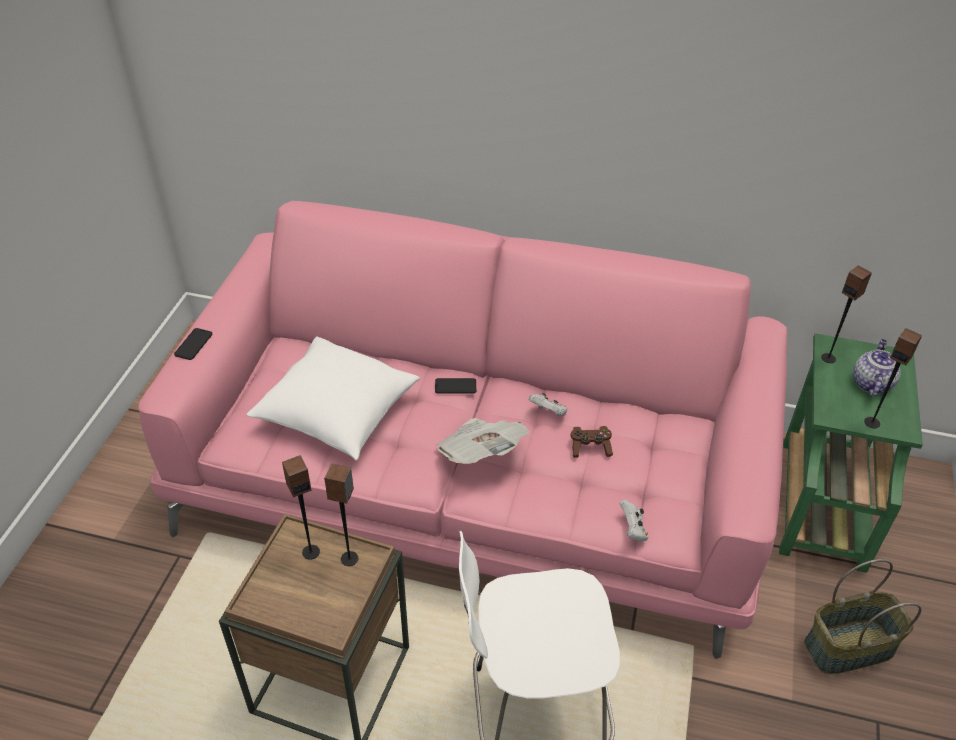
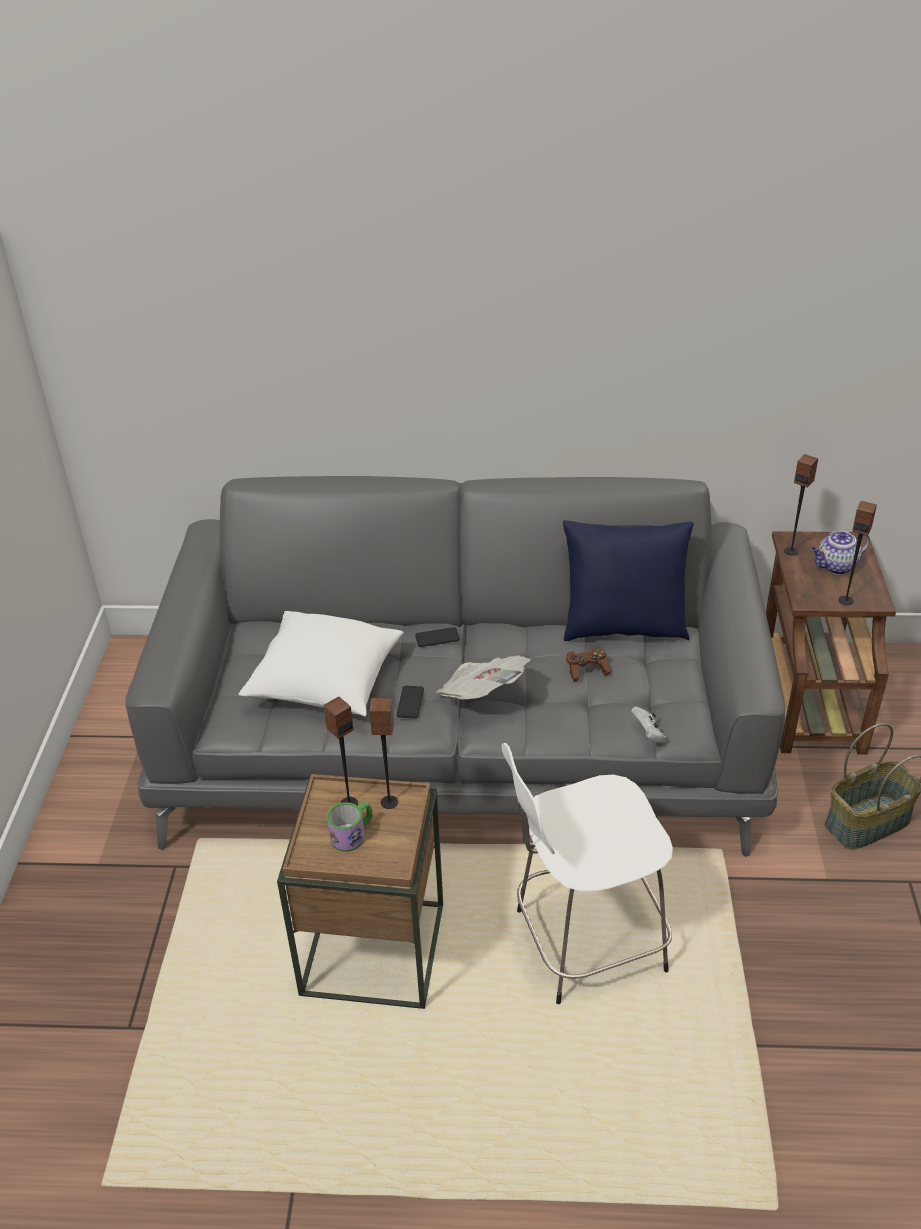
camera: 10 degrees left, 5 degrees down
pink sofa [138,201,787,659] -> grey sofa [126,476,786,857]
phone [174,328,212,360] -> phone moved to [397,686,424,719]
white game controller [529,393,567,417] -> none
green side table [779,333,923,573] -> brown side table [766,531,896,755]
teapot [853,339,901,397] -> teapot turned 120 degrees counterclockwise [811,531,870,575]
none -> mug [327,802,373,852]
none -> blue pillow [563,520,694,641]

